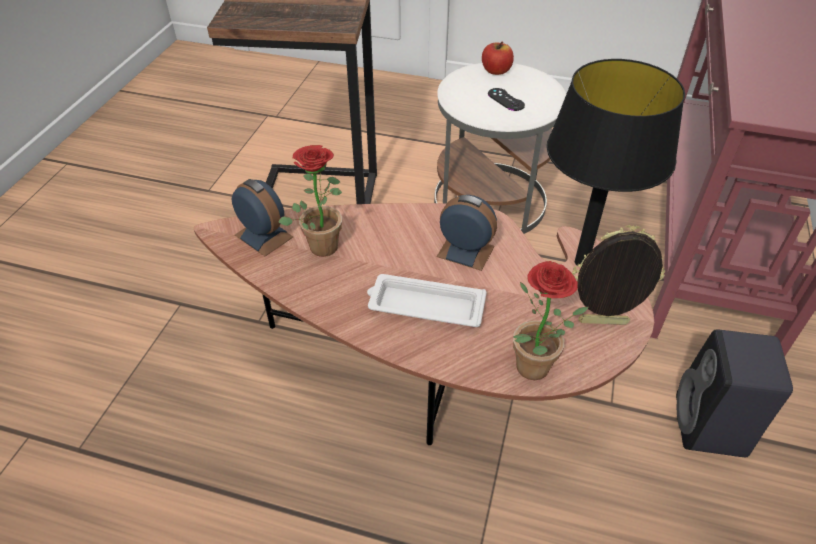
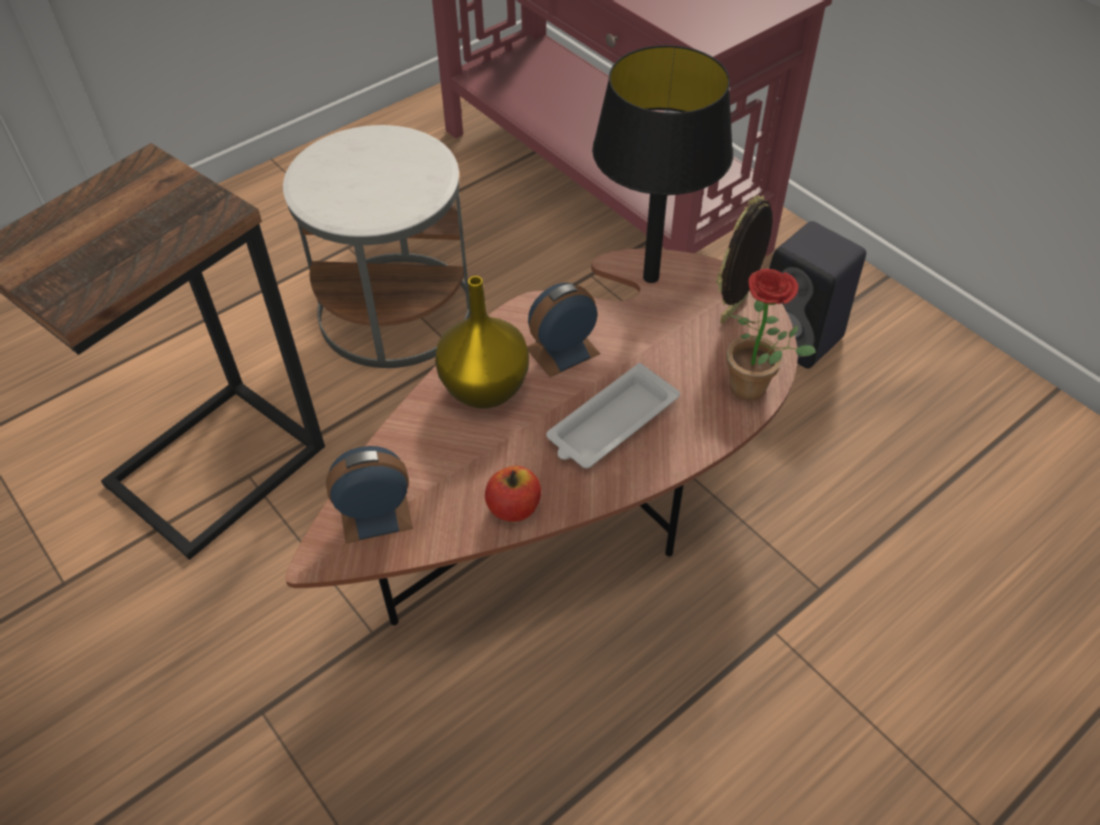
camera: 55 degrees left, 5 degrees up
potted plant [278,145,342,257] -> none
apple [482,41,514,75] -> apple moved to [485,466,541,522]
black game controller [488,88,525,111] -> none
none -> yellow vase [435,276,529,408]

